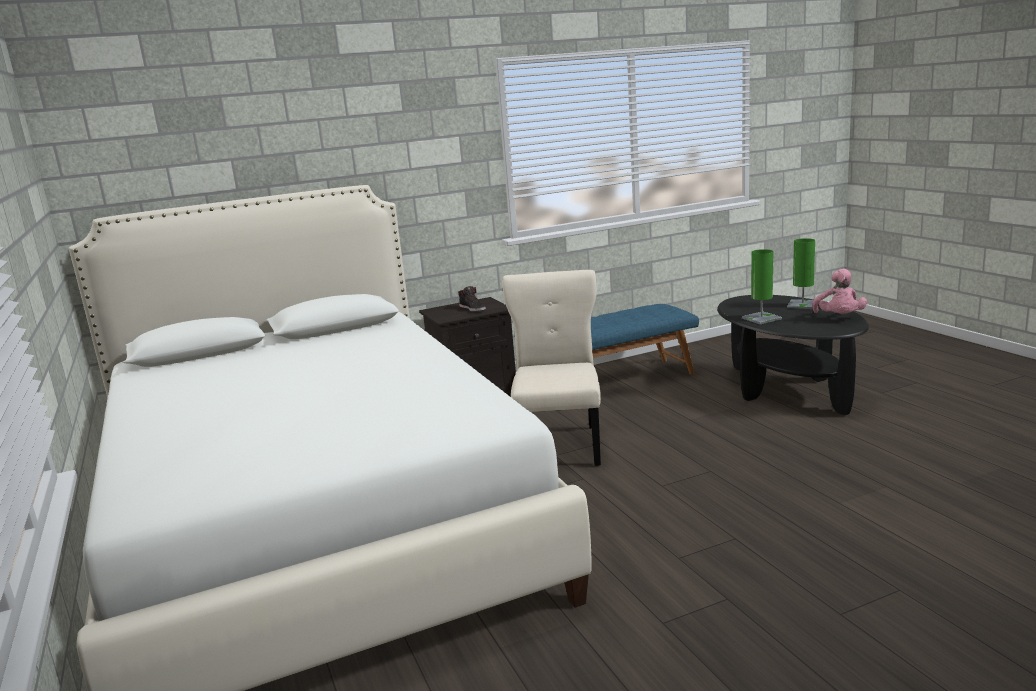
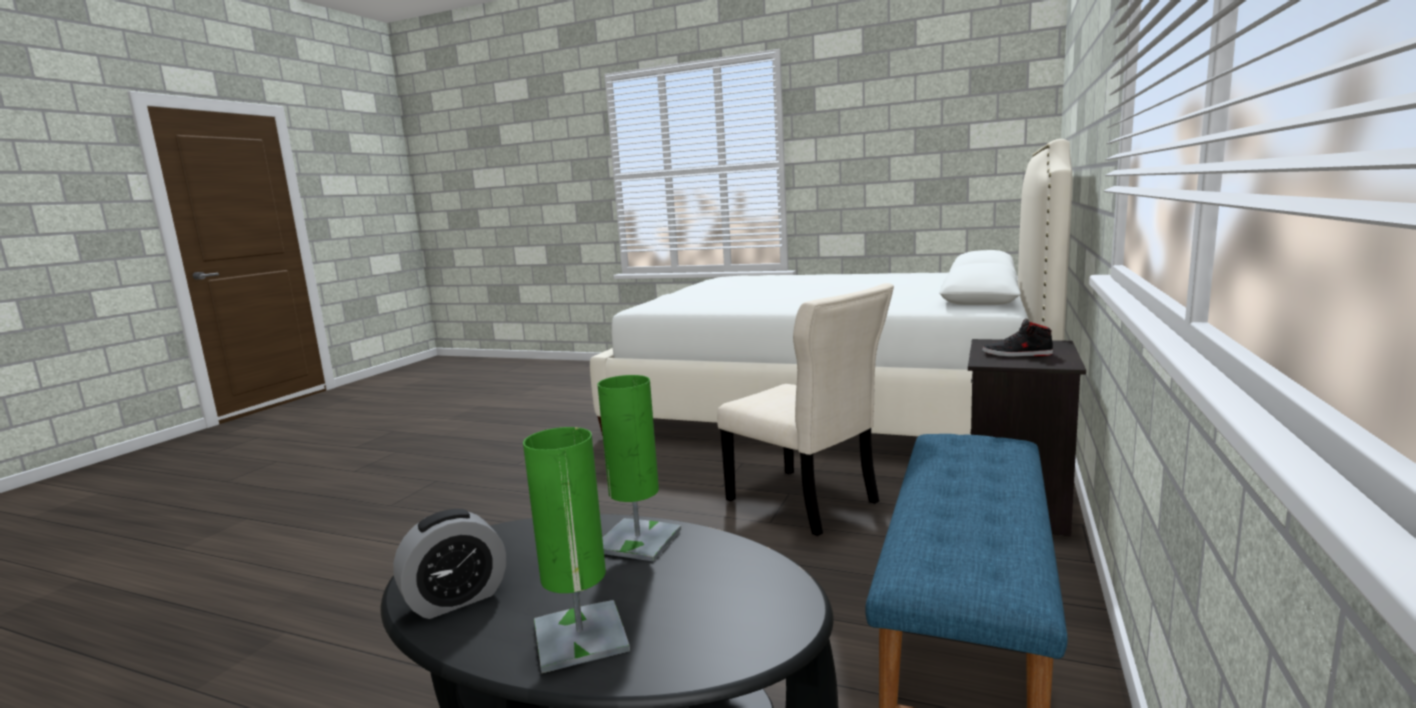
camera: 135 degrees right, 5 degrees down
pink plush toy [812,269,867,314] -> alarm clock [393,509,506,619]

